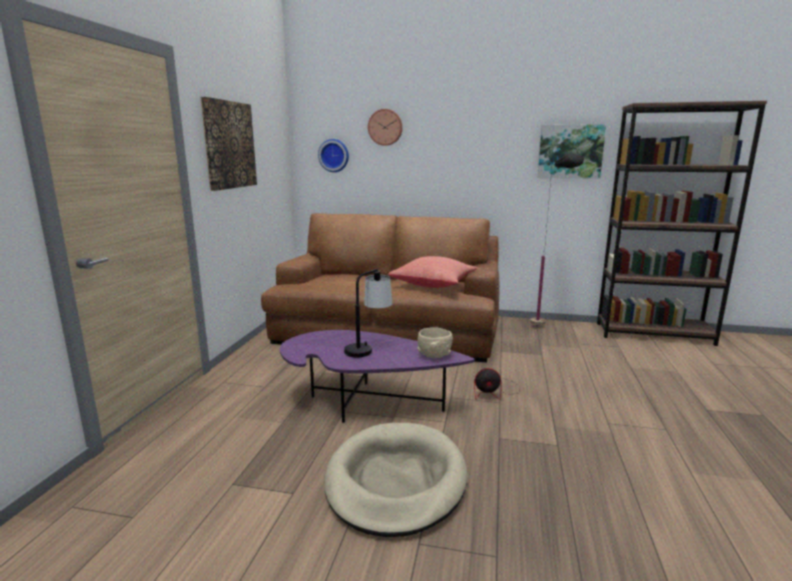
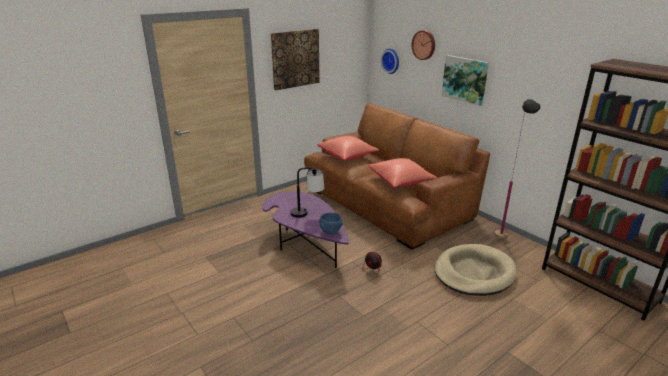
camera: 40 degrees right, 10 degrees up
beige dog bed [324,423,468,537] -> beige dog bed moved to [435,244,517,296]
beige bowl [417,327,453,358] -> blue bowl [320,213,343,234]
picture [538,124,606,179] -> picture moved to [442,55,489,106]
none -> red pillow [317,136,379,160]

